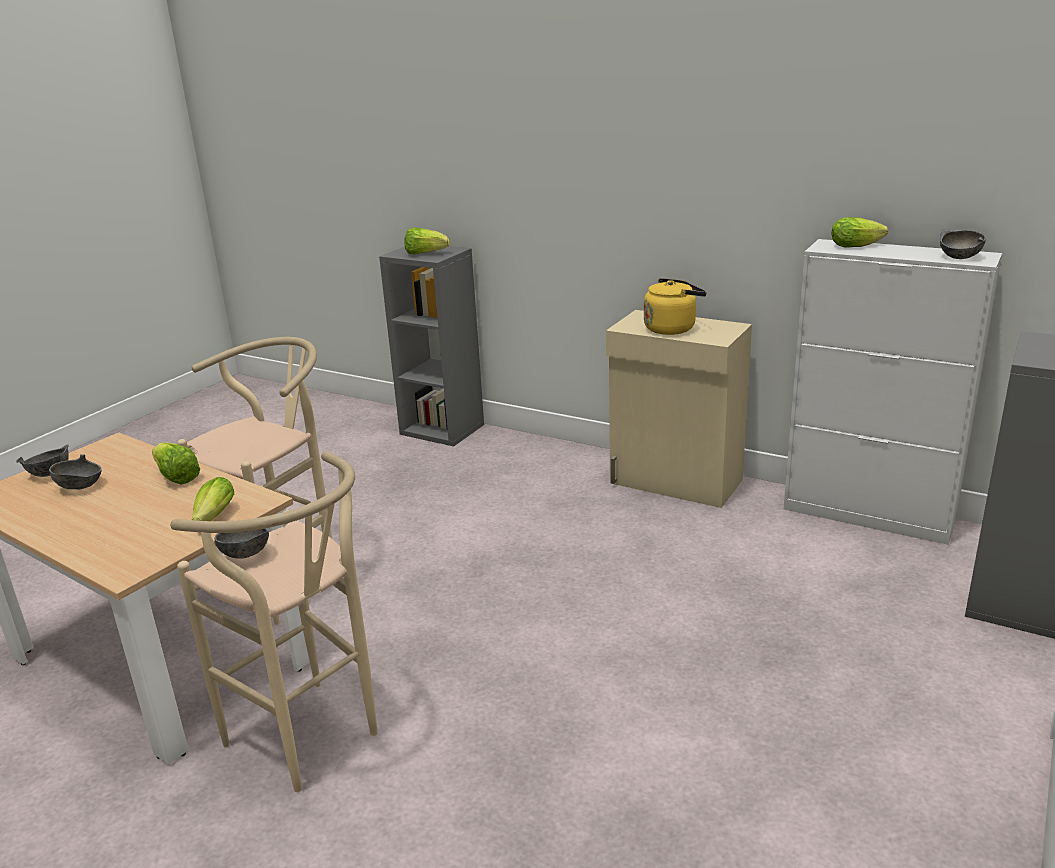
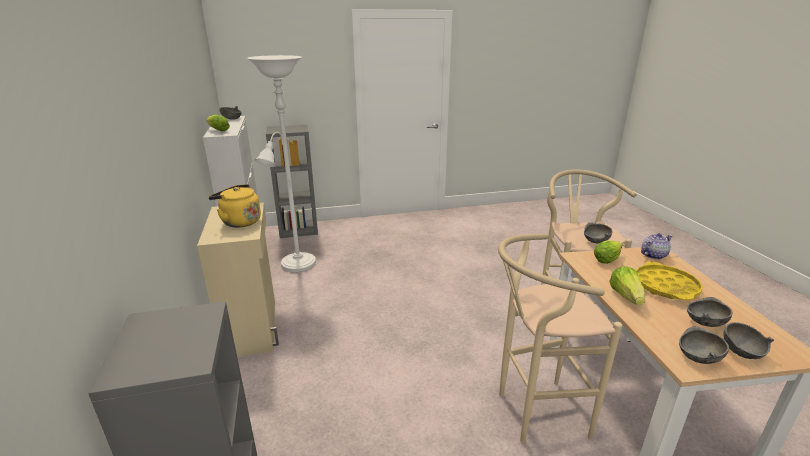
camera: 135 degrees left, 0 degrees up
lettuce [404,228,450,255] -> none
none -> white floor lamp [247,55,316,272]
none -> yellow tray [636,262,703,300]
none -> teapot [641,233,672,260]
none -> grey bowl [679,326,729,364]

